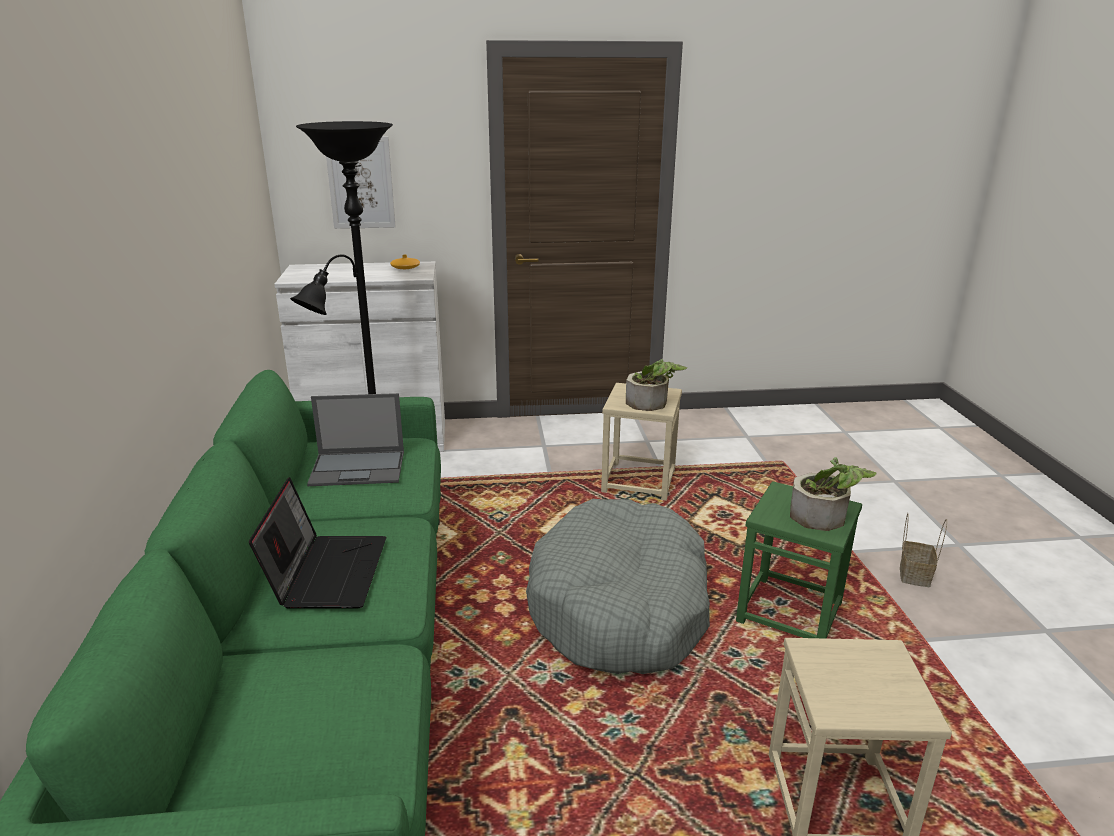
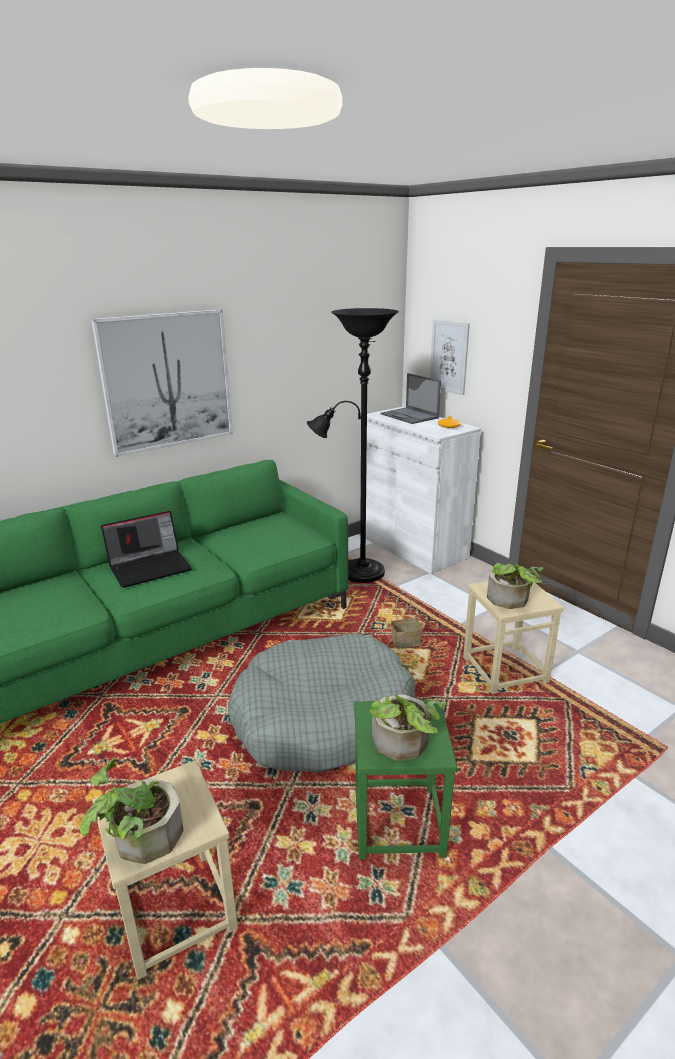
camera: 60 degrees right, 0 degrees up
laptop [307,393,404,486] -> laptop moved to [380,373,441,424]
basket [900,513,947,587] -> basket moved to [391,592,423,648]
none -> potted plant [79,759,183,864]
none -> picture [91,309,233,457]

